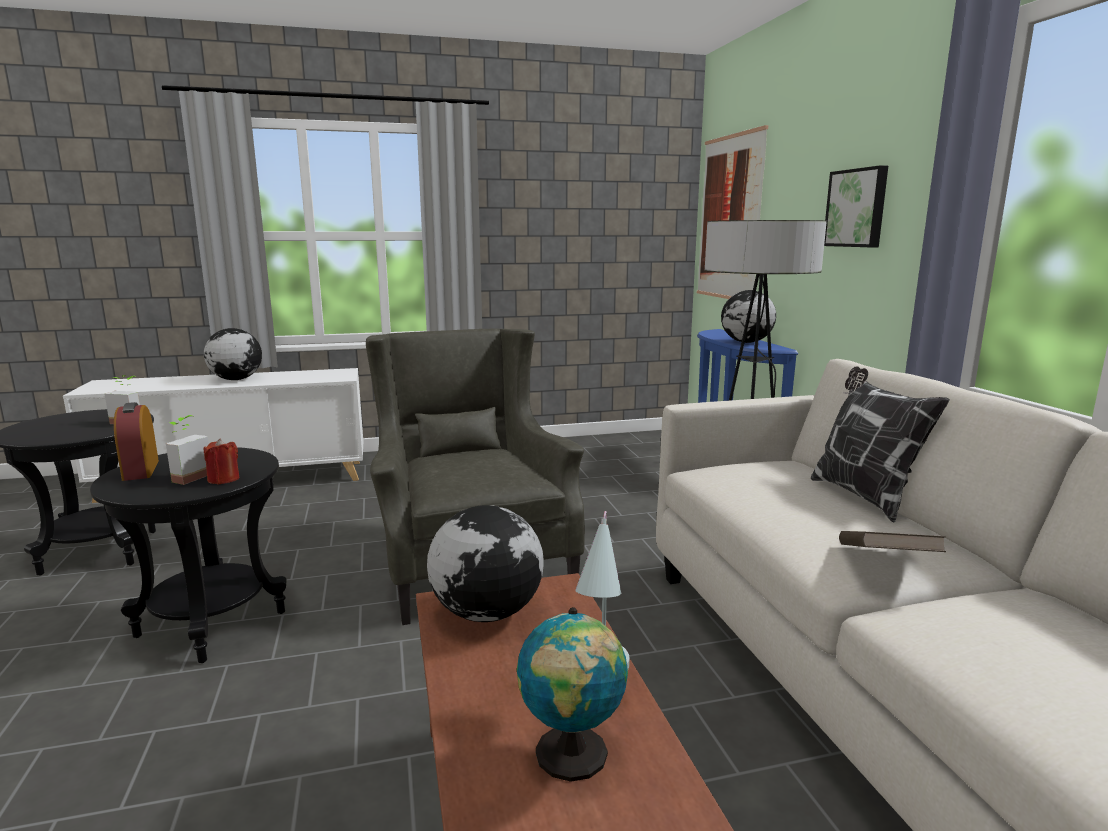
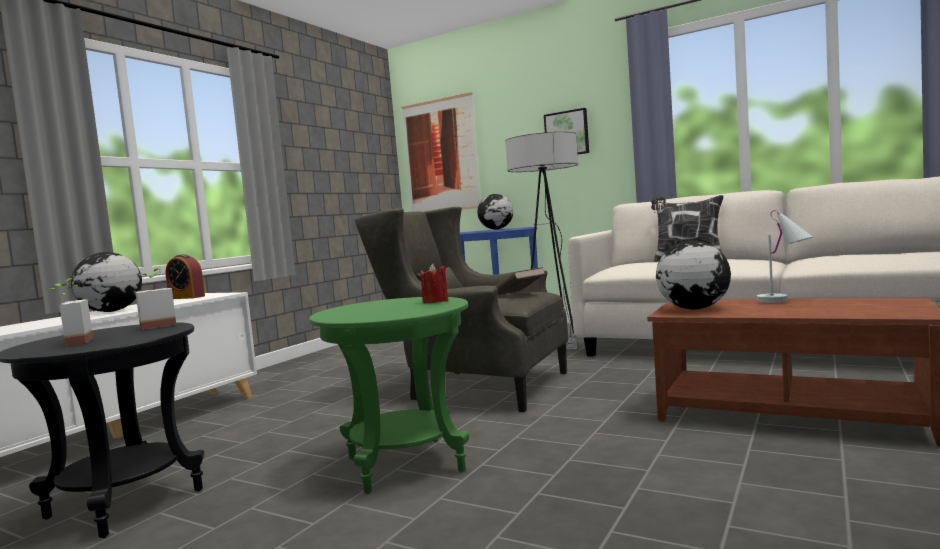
camera: 45 degrees left, 10 degrees down
black side table [90,447,287,663] -> green side table [309,297,469,494]
alarm clock [114,402,159,481] -> alarm clock moved to [165,254,205,299]
potted plant [166,415,209,485] -> potted plant moved to [47,278,93,346]
globe [517,607,628,782] -> none
brown book [839,531,946,552] -> brown book moved to [495,267,545,295]

